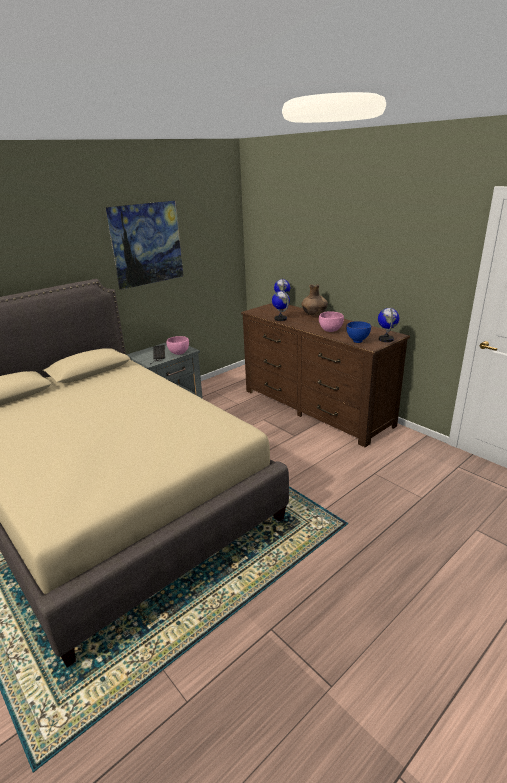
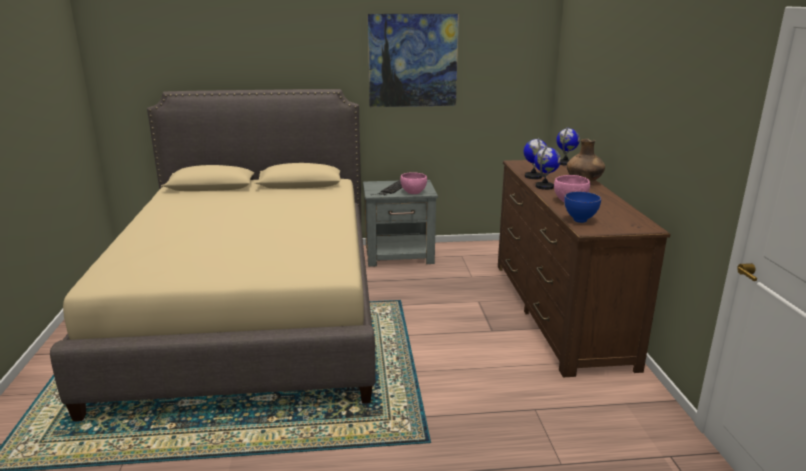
camera: 35 degrees right, 5 degrees down
globe [378,307,399,342] -> globe moved to [534,146,561,190]

